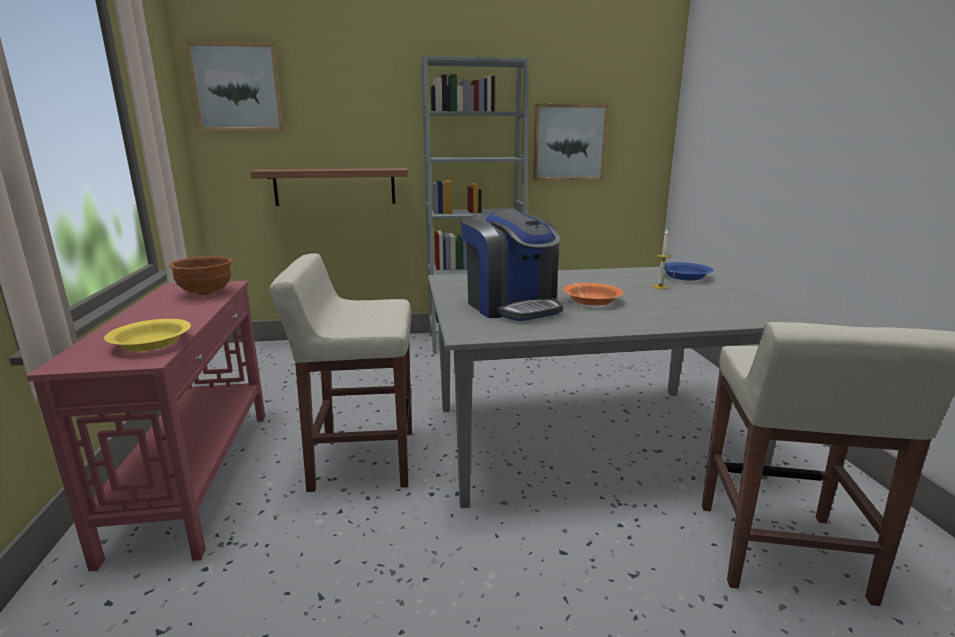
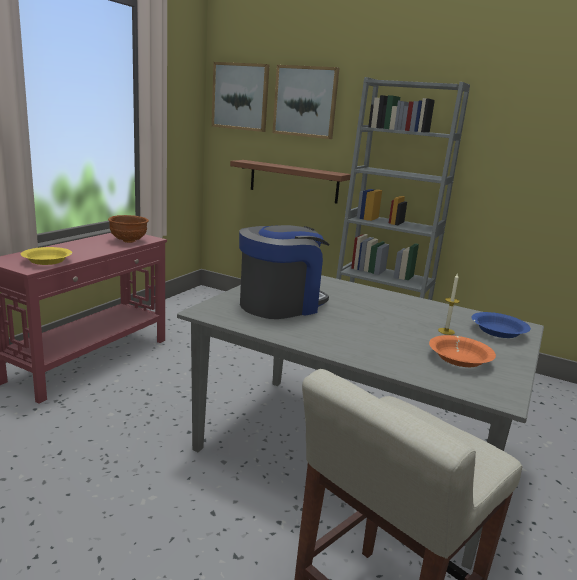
camera: 35 degrees right, 0 degrees up
beige stool [269,253,412,492] -> none
coffee machine [461,211,563,321] -> coffee machine turned 135 degrees counterclockwise [239,225,330,319]
picture [533,104,609,181] -> picture moved to [272,65,339,139]
orange bowl [563,283,624,306] -> orange bowl moved to [429,335,496,367]

